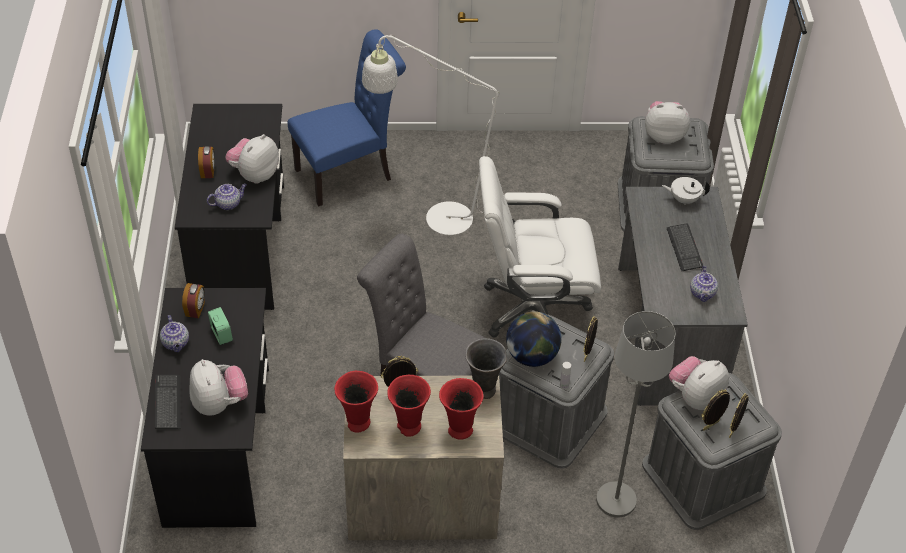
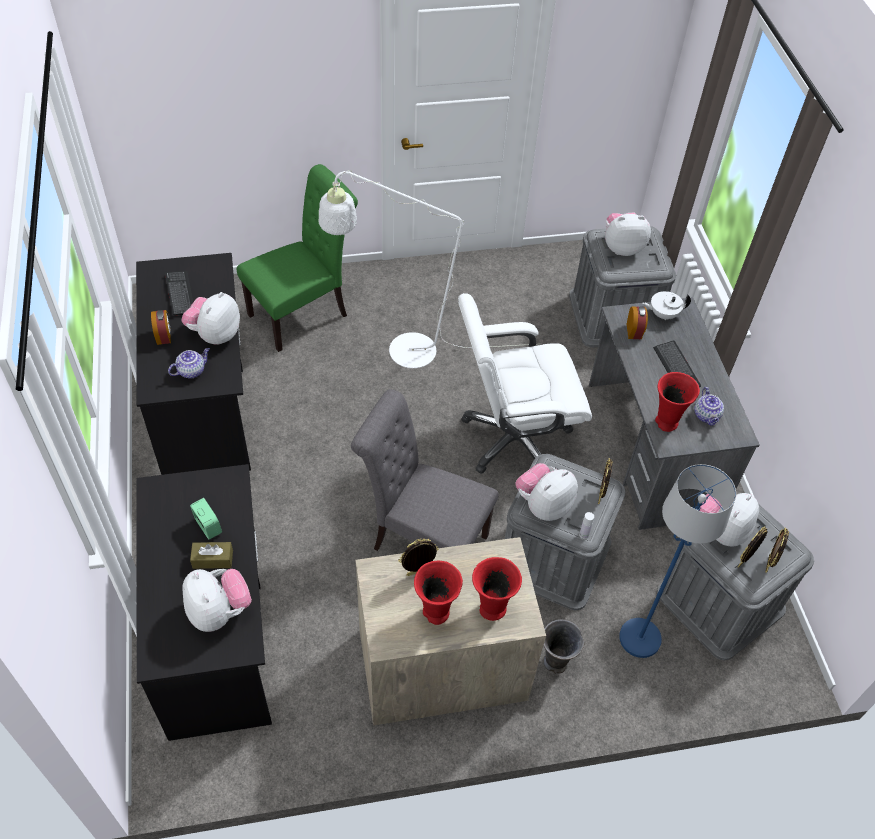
camera: 10 degrees left, 5 degrees up
keyboard [155,375,181,429] -> keyboard moved to [165,271,193,316]
teapot [160,315,189,352] -> none
alarm clock [182,283,205,318] -> alarm clock moved to [627,306,648,339]
blue chair [288,29,406,207] -> green chair [237,164,358,352]
red vase [334,371,378,433] -> red vase moved to [655,372,700,432]
grey vase [465,338,507,399] -> grey vase moved to [544,620,584,673]
globe [506,311,562,367] -> plush toy [515,463,578,521]
grey floor lamp [596,311,675,517] -> blue floor lamp [619,464,736,658]
none -> brown tissue box [190,542,233,569]

